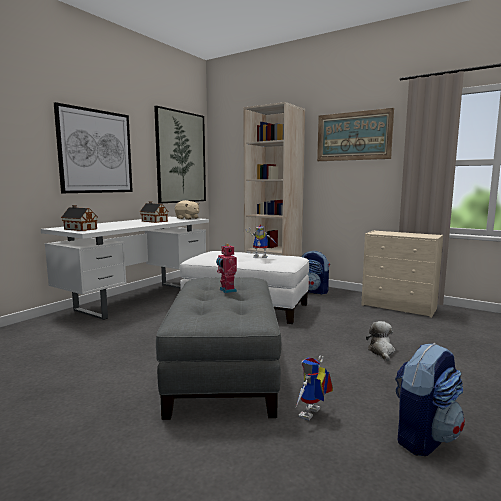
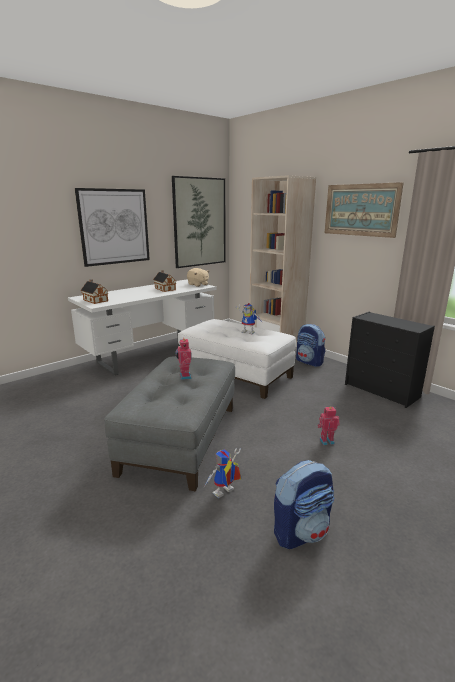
camera: 15 degrees right, 10 degrees up
beige dresser [361,230,443,318] -> black dresser [345,312,435,408]
plush toy [366,321,395,361] -> toy robot [318,407,340,445]

